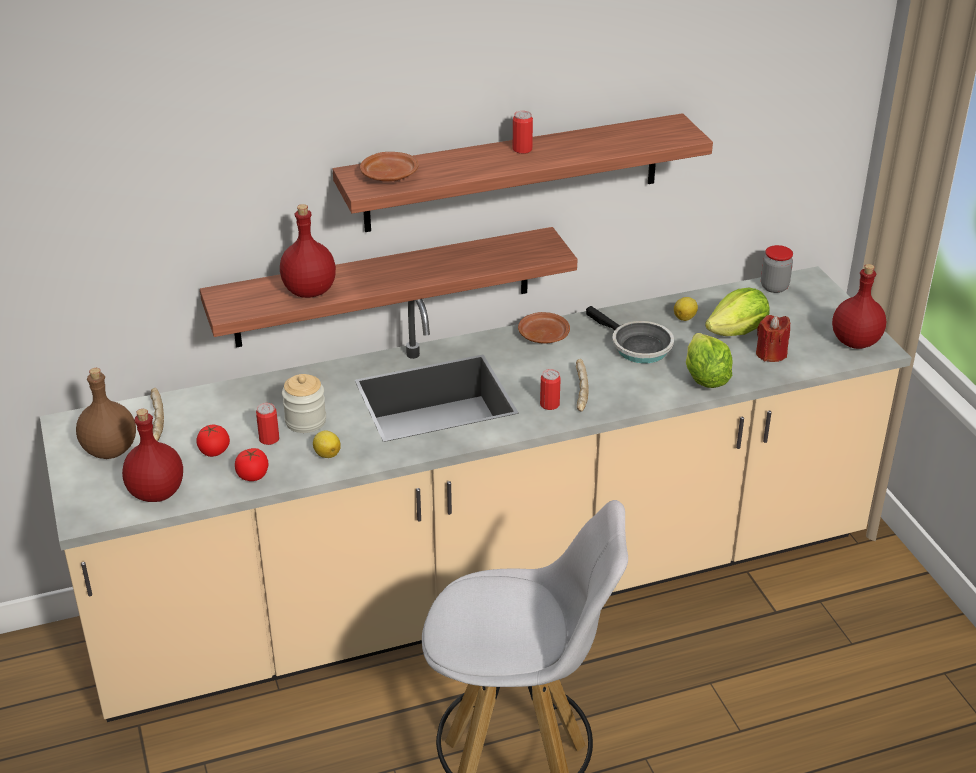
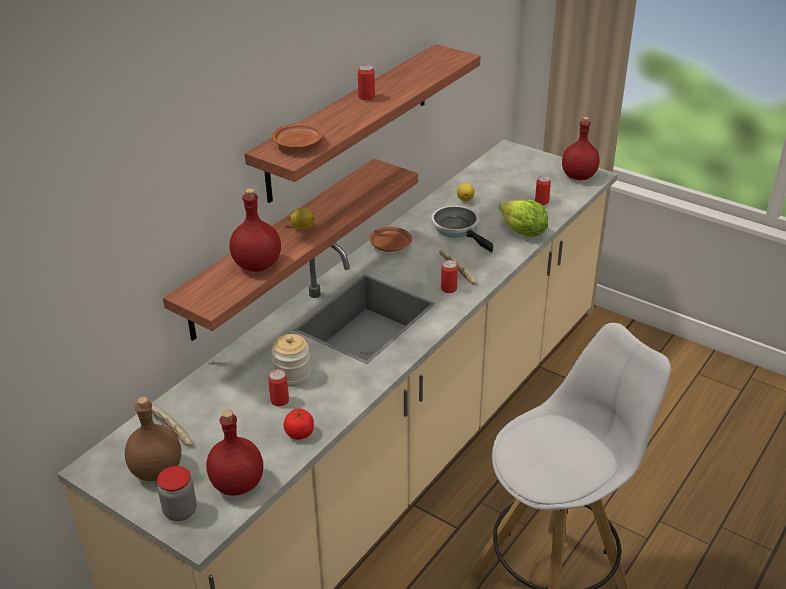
camera: 35 degrees left, 0 degrees up
tomato [196,425,230,457] -> none
lemon [313,430,341,458] -> lemon moved to [289,208,315,230]
frying pan [586,306,674,363] -> frying pan turned 135 degrees counterclockwise [431,205,493,253]
lettuce [705,288,769,336] -> none
red candle [756,315,790,362] -> can [535,176,551,205]
jar [761,245,793,293] -> jar moved to [157,466,197,521]

